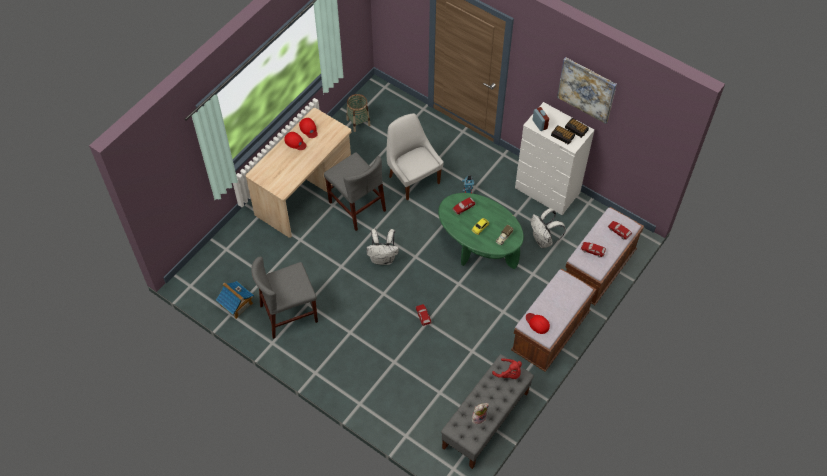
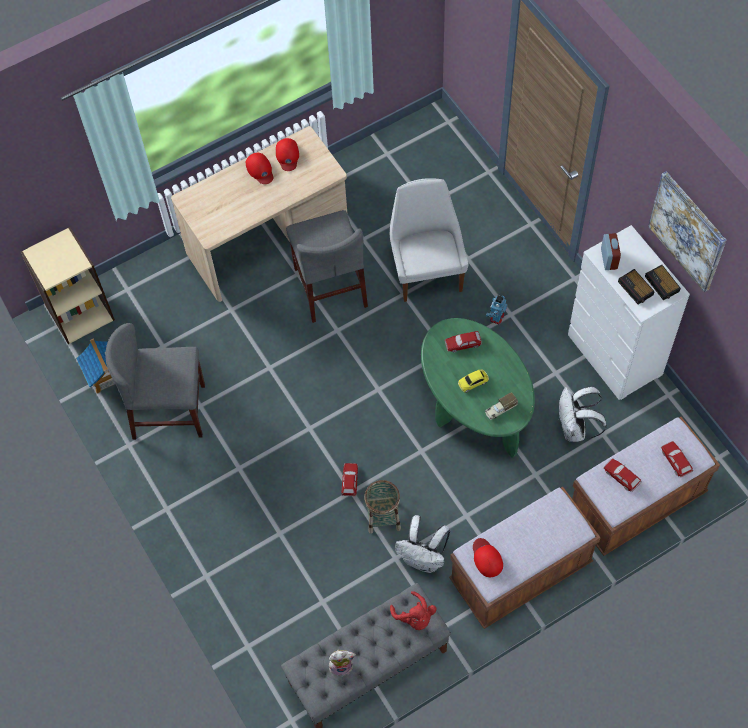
camera: 25 degrees right, 5 degrees up
basket [347,94,371,132] -> basket moved to [364,480,401,534]
white backpack [367,229,399,265] -> white backpack moved to [395,515,451,573]
none -> beige bookcase [21,227,115,344]

